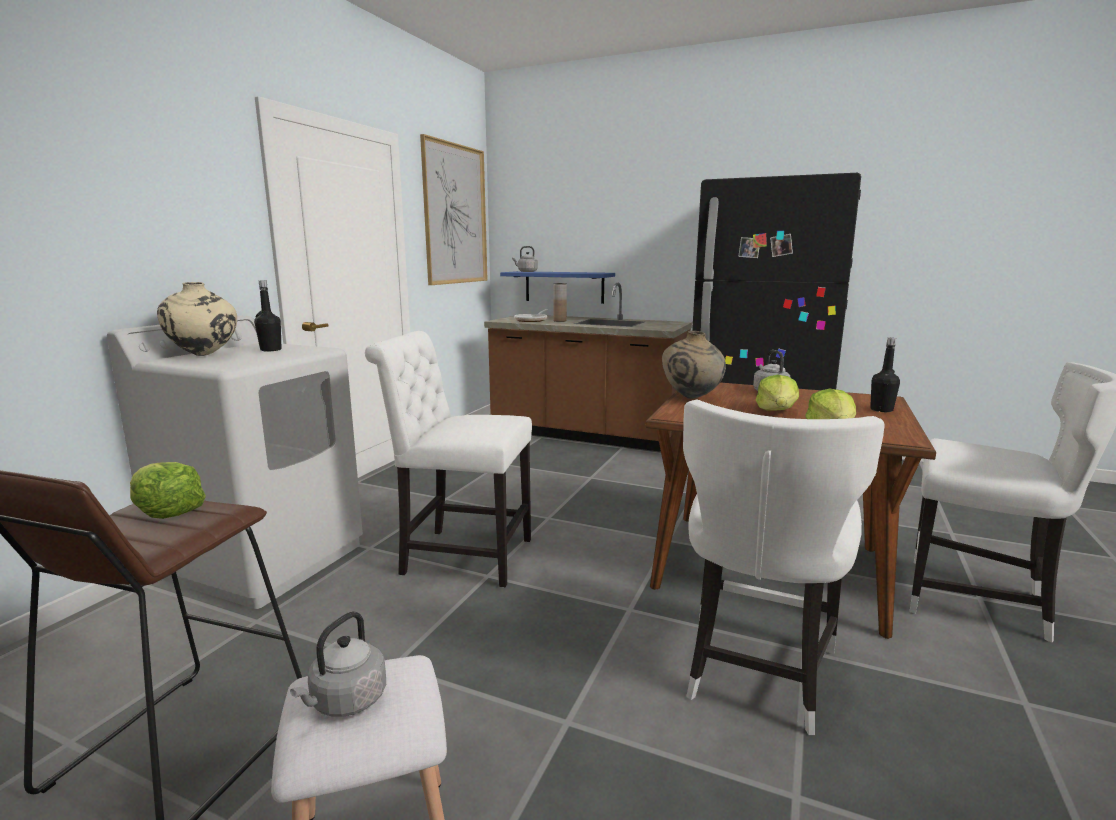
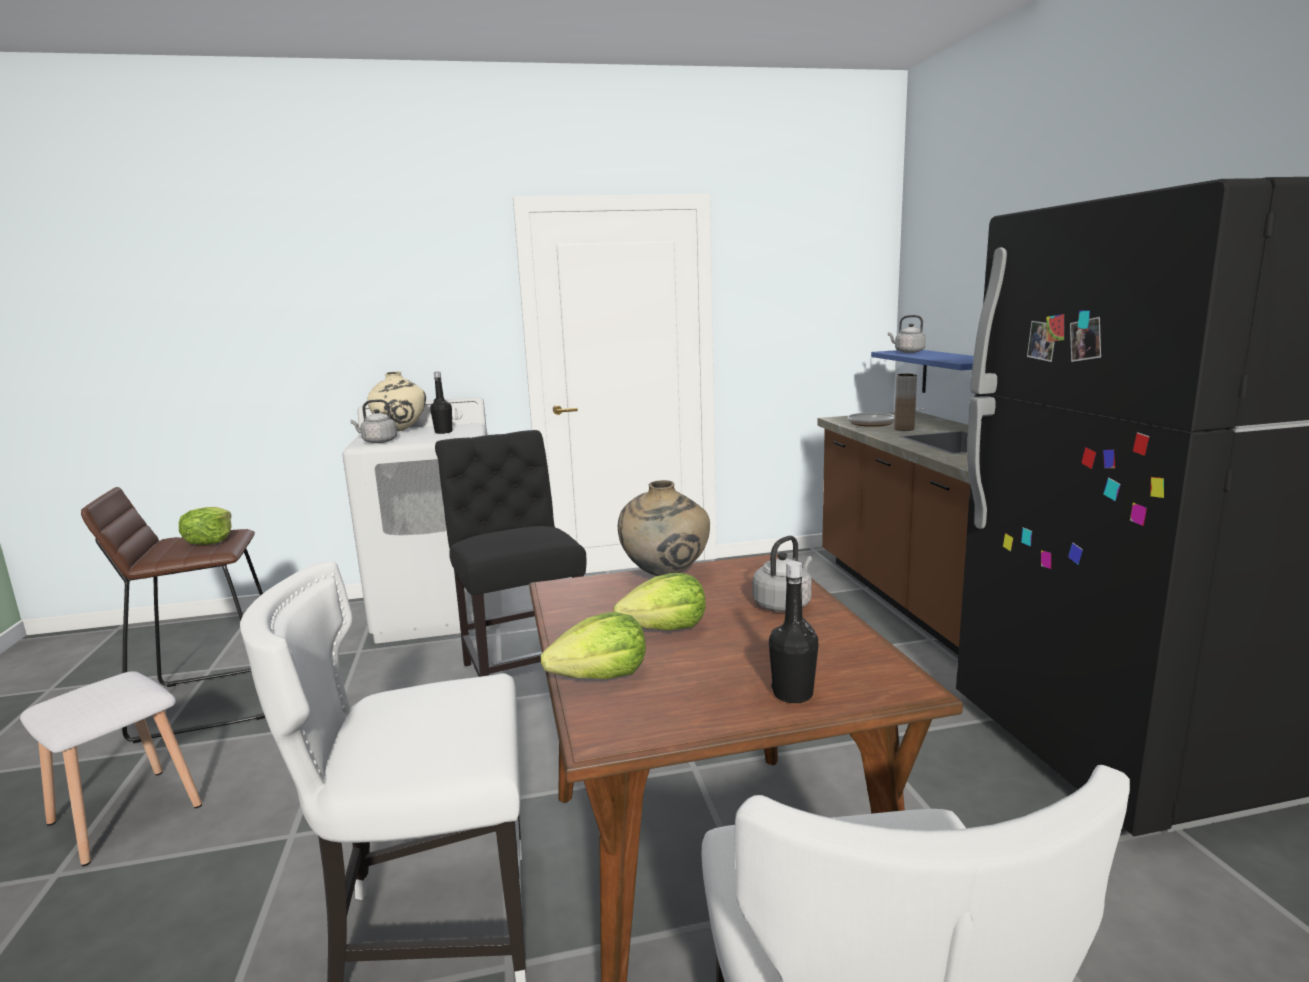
camera: 55 degrees right, 0 degrees up
grey kettle [290,611,386,717] -> grey kettle moved to [350,399,397,443]
white chair [365,331,532,588] -> black chair [435,430,587,677]
picture [420,134,488,285] -> none

